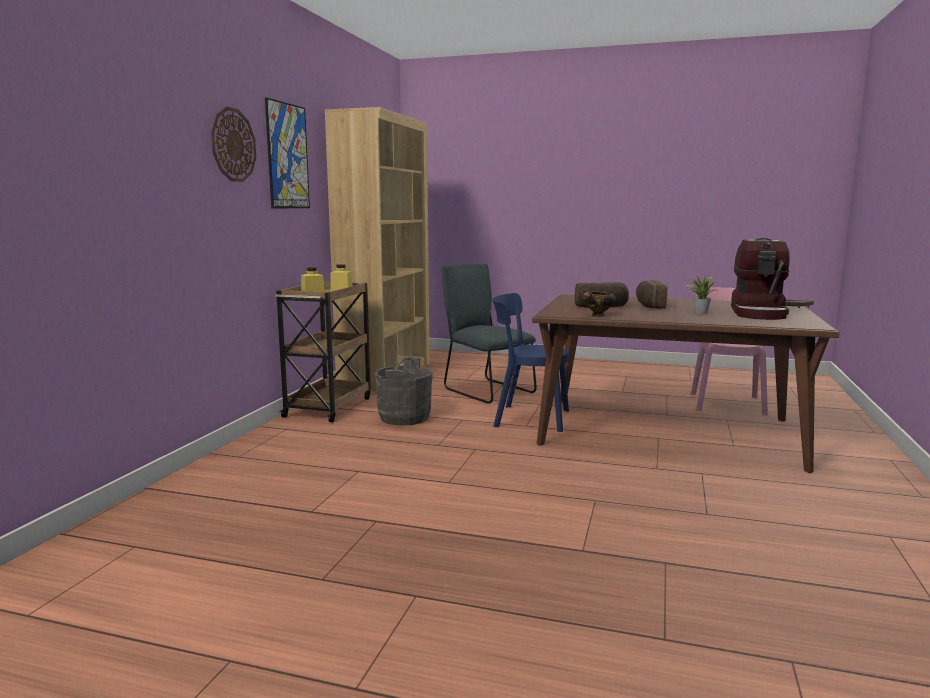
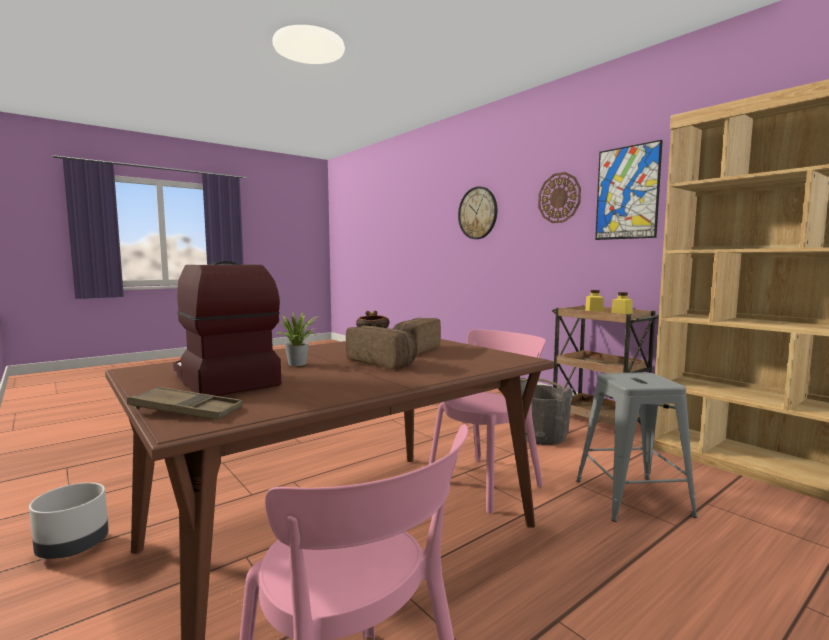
camera: 125 degrees right, 5 degrees down
grey chair [441,263,537,404] -> grey stool [576,372,697,522]
blue chair [492,293,569,432] -> pink chair [429,329,546,514]
none -> grey planter [29,482,109,559]
none -> wall clock [458,187,497,239]

